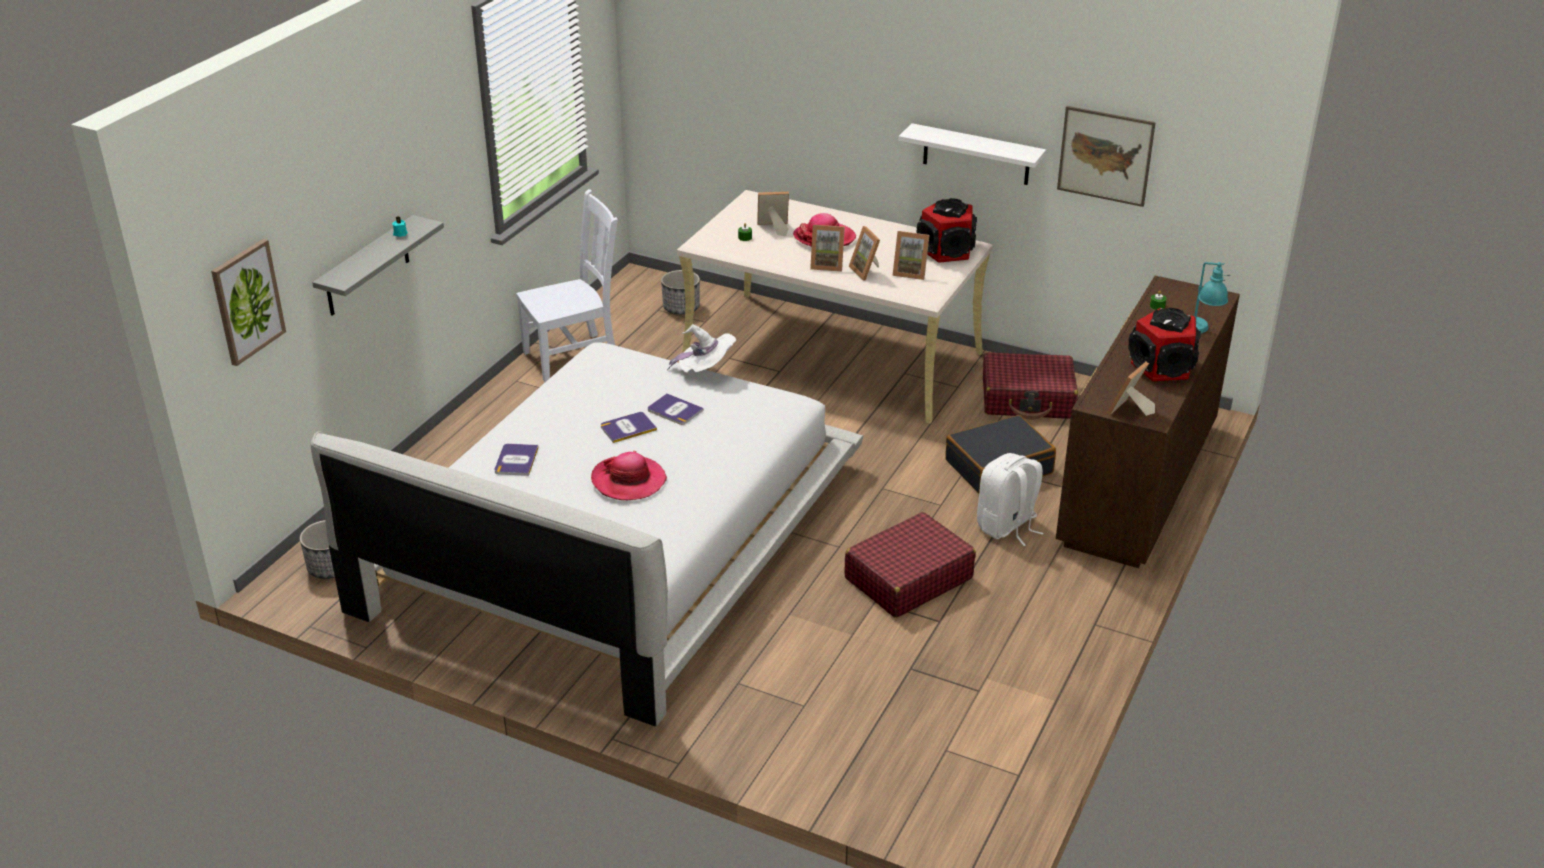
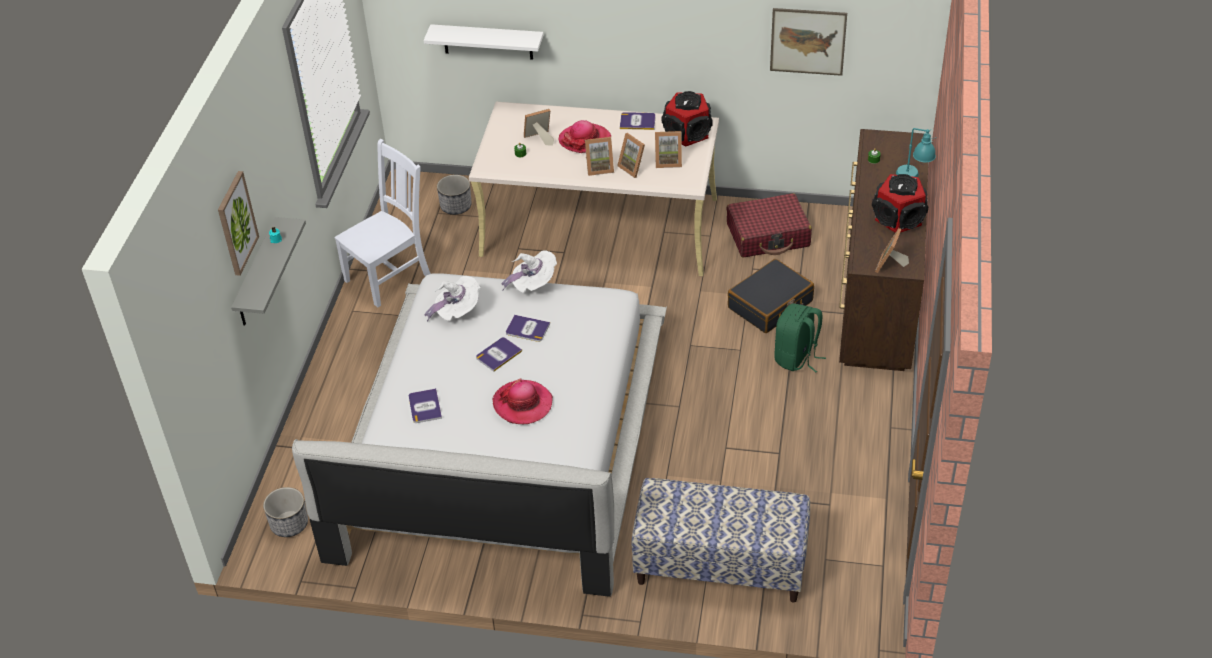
camera: 15 degrees left, 10 degrees up
picture [211,239,286,366] -> picture moved to [218,171,259,276]
red suitcase [844,512,976,618] -> none
white shelf [898,123,1046,185] -> white shelf moved to [424,24,543,60]
white backpack [977,453,1043,546] -> green backpack [774,304,826,372]
none -> white hat [425,276,480,321]
none -> book [620,112,656,130]
none -> bench [631,478,810,603]

